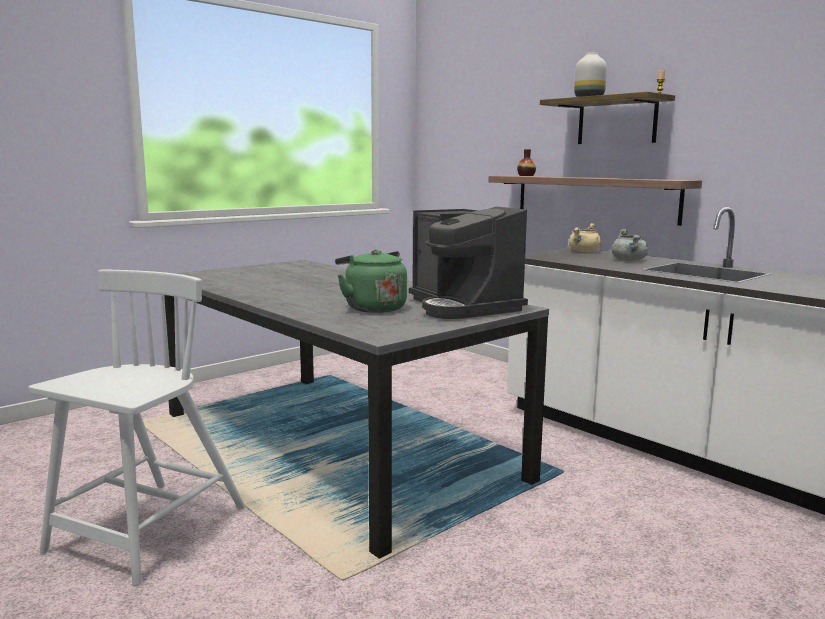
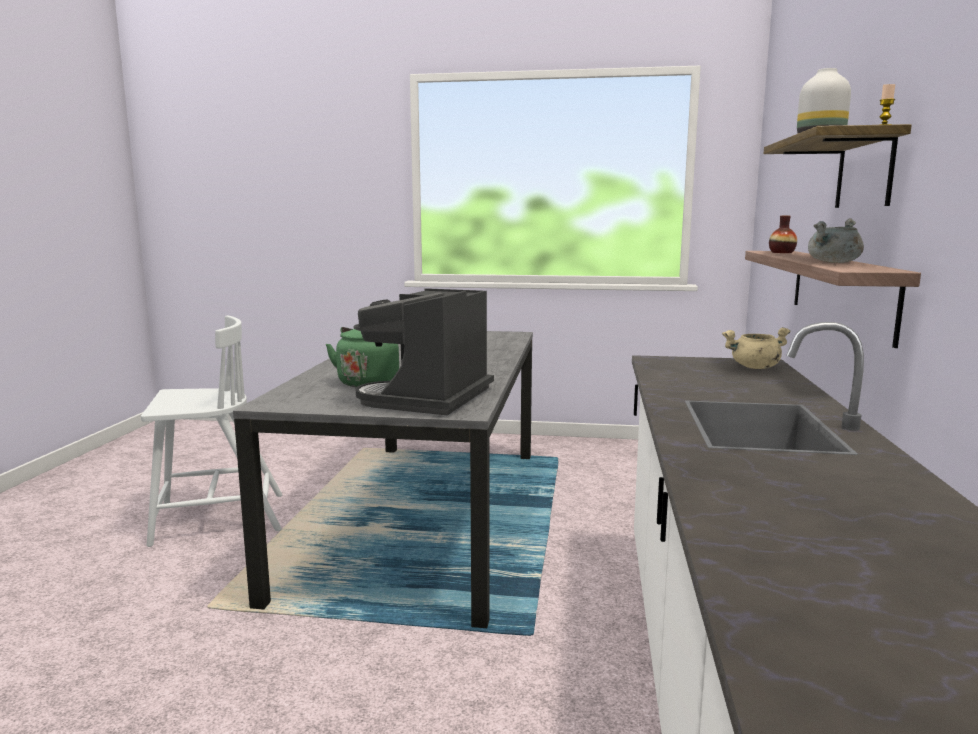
camera: 50 degrees right, 0 degrees up
grey cooking pot [612,229,648,261] -> grey cooking pot moved to [808,218,864,263]

